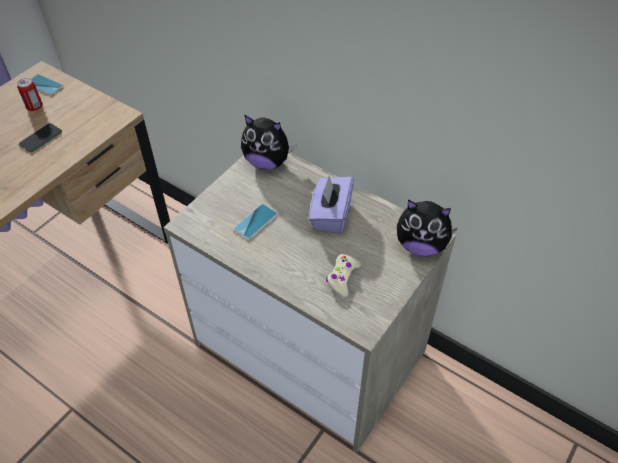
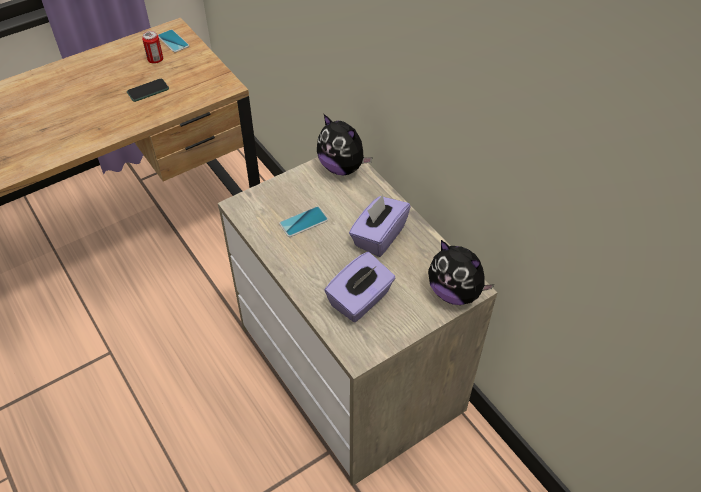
camera: 20 degrees right, 0 degrees up
beige game controller [326,254,361,297] -> purple tissue box [325,252,395,322]

